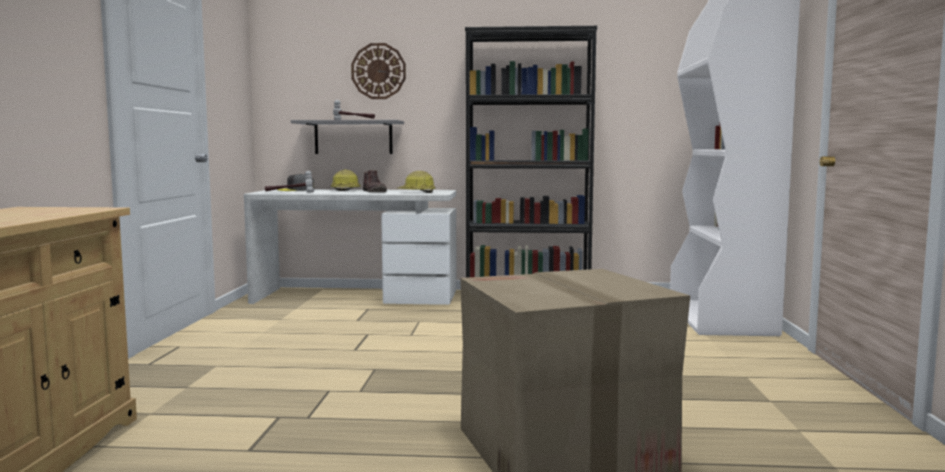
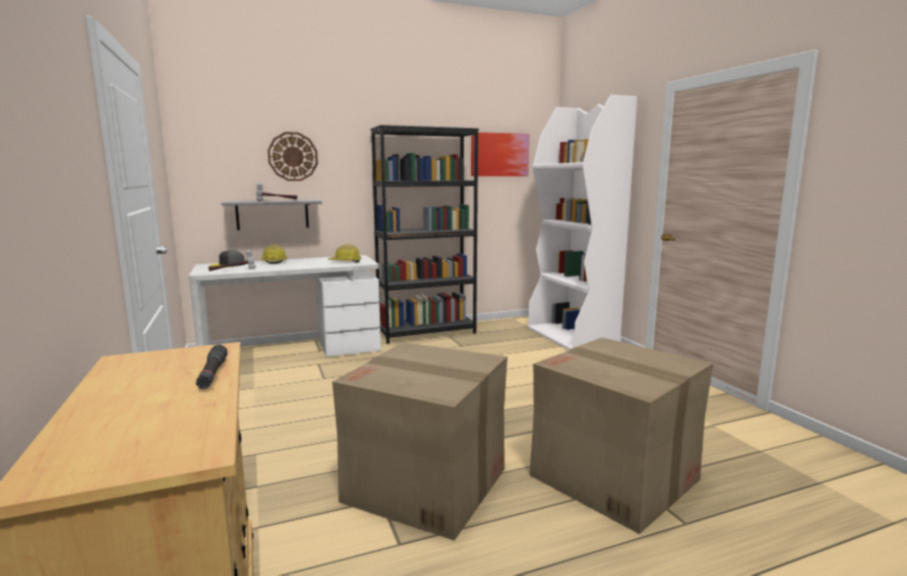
camera: 25 degrees left, 5 degrees up
brown boot [363,170,387,192] -> none
none -> black flashlight [196,345,228,389]
none -> cardboard box [332,343,507,540]
none -> picture [471,132,529,176]

